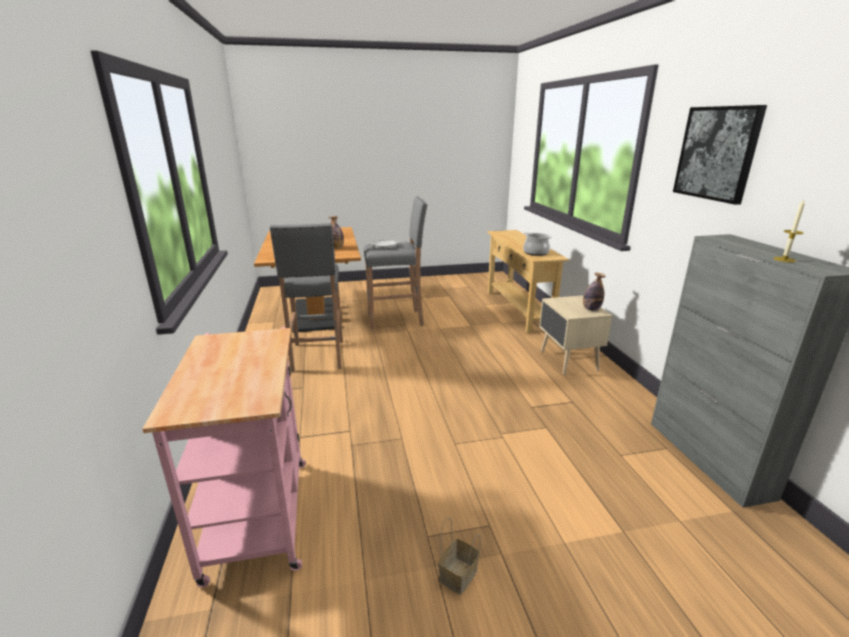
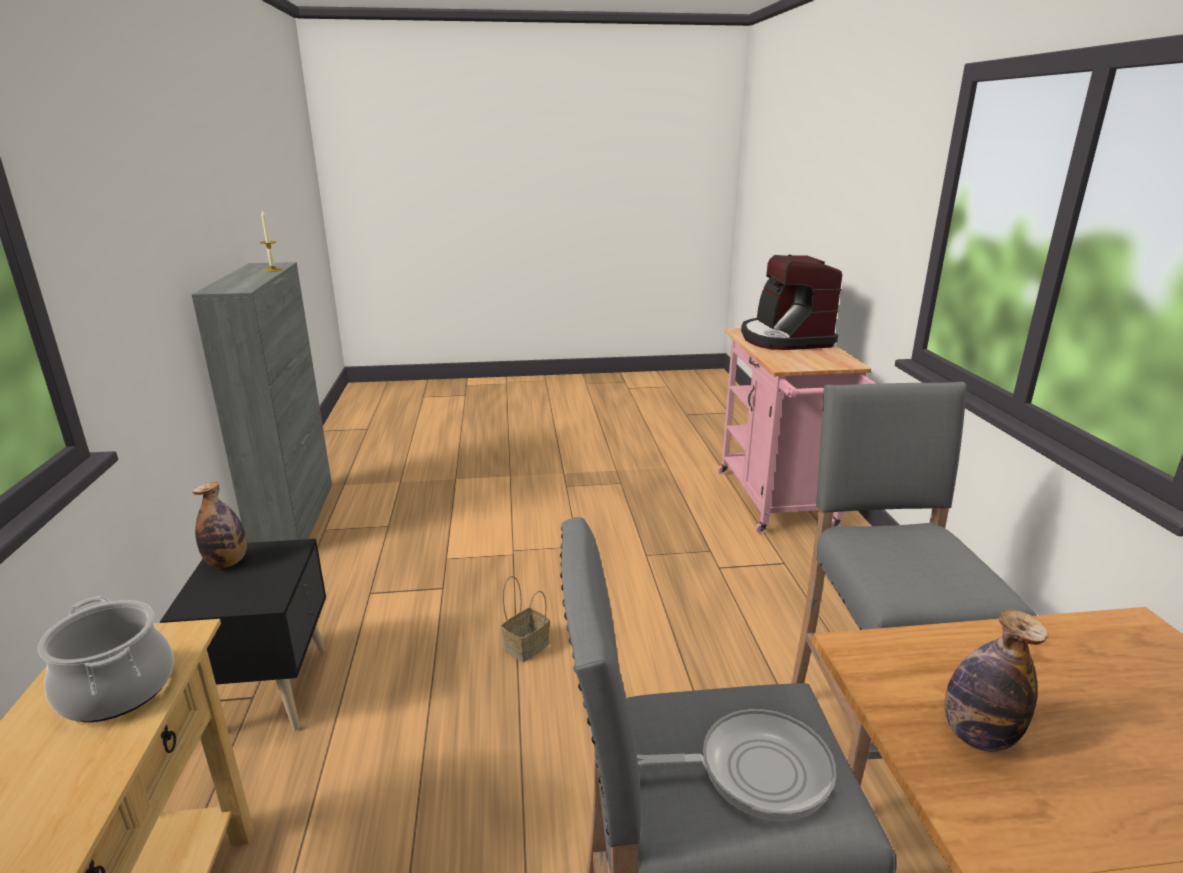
camera: 175 degrees left, 0 degrees up
basket [438,517,481,595] -> basket moved to [501,576,550,662]
beige nightstand [539,295,612,375] -> black nightstand [160,539,326,731]
picture [673,105,767,205] -> none
none -> coffee machine [741,255,842,350]

